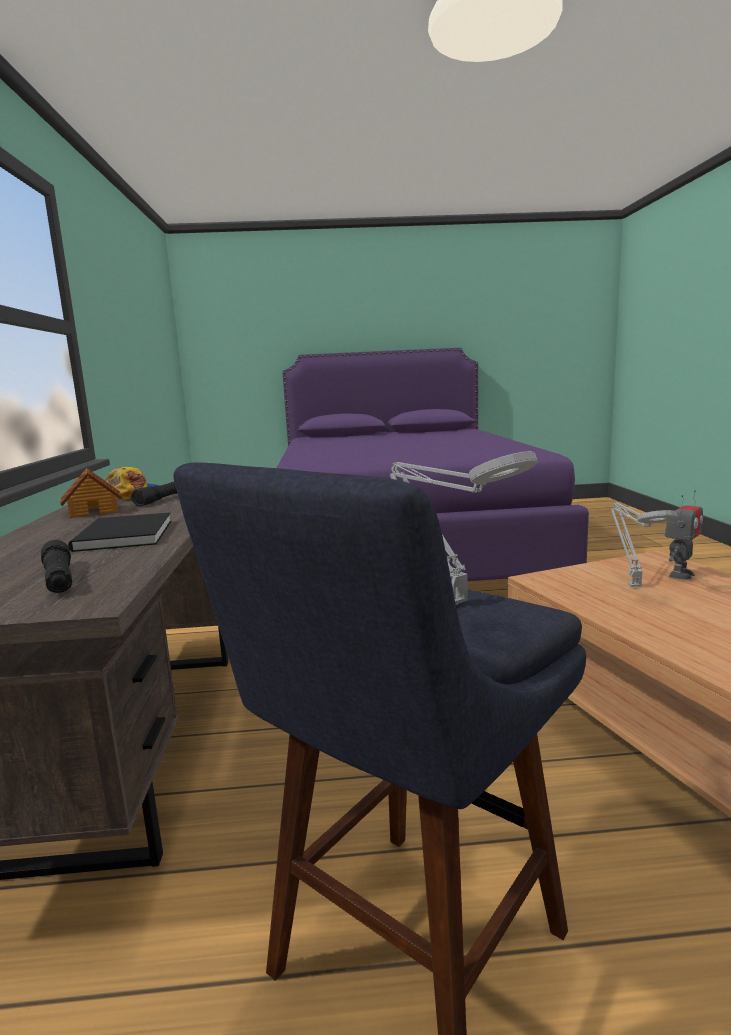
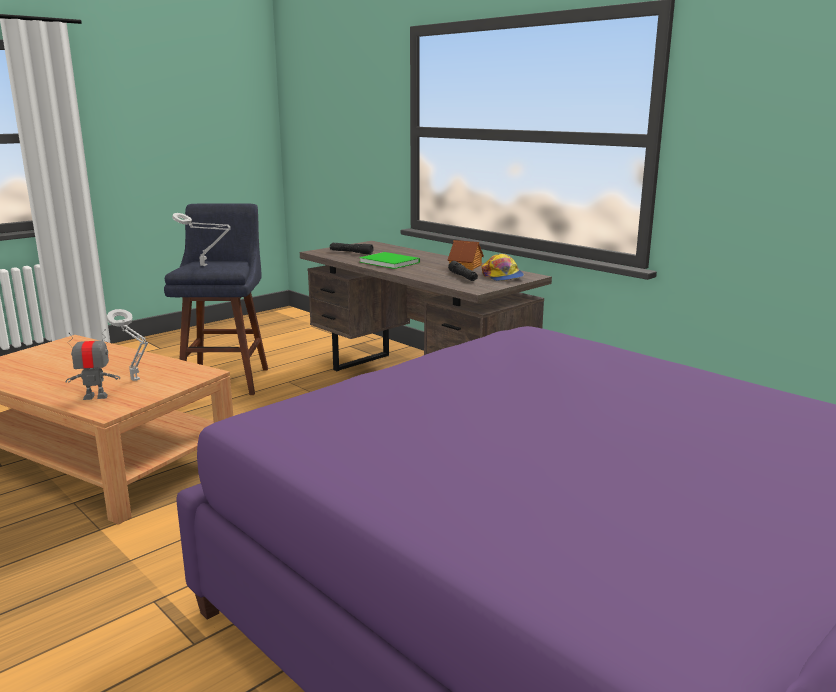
camera: 140 degrees right, 5 degrees up
black book [68,512,171,552] -> green book [359,252,420,269]
toy robot [665,490,703,579] -> toy robot turned 75 degrees clockwise [65,329,120,400]

